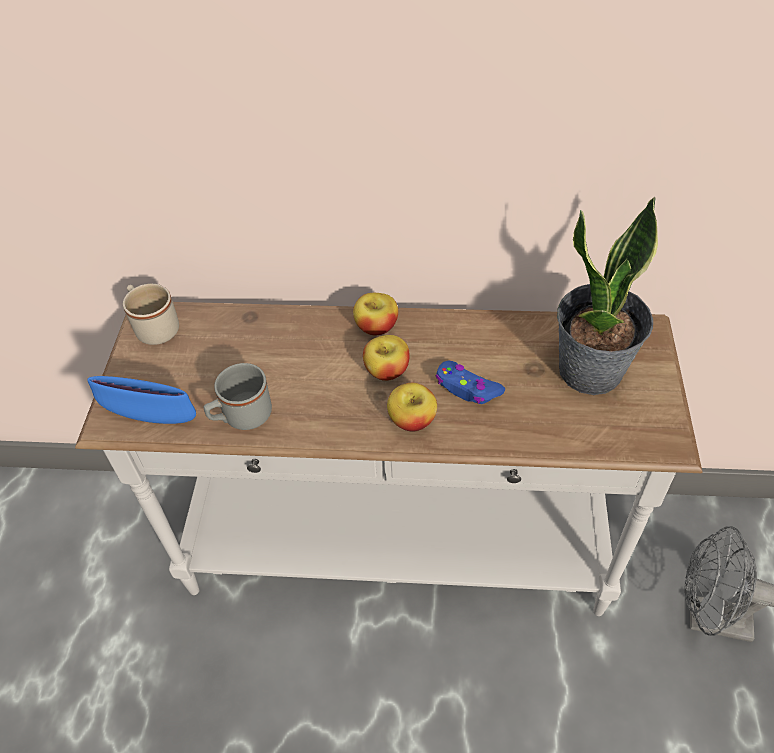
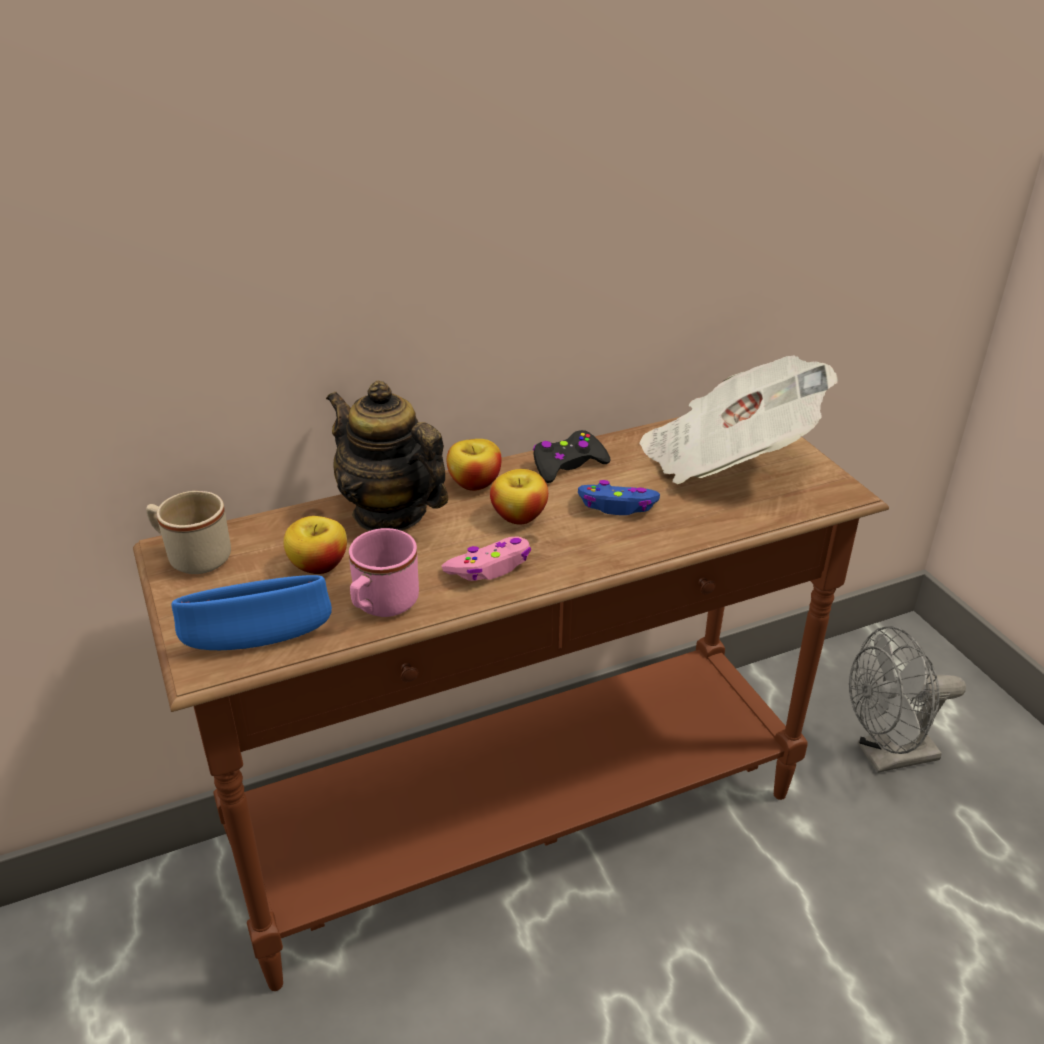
camera: 30 degrees left, 15 degrees down
white console table [75,302,702,616] -> brown console table [133,417,889,991]
grey mug [204,363,272,430] -> pink mug [349,528,419,617]
apple [387,383,437,431] -> apple moved to [283,516,347,574]
potted plant [557,197,658,395] -> newspaper [639,355,838,484]
none -> teapot [326,381,448,531]
none -> pink game controller [442,536,531,581]
none -> black game controller [533,430,611,483]

